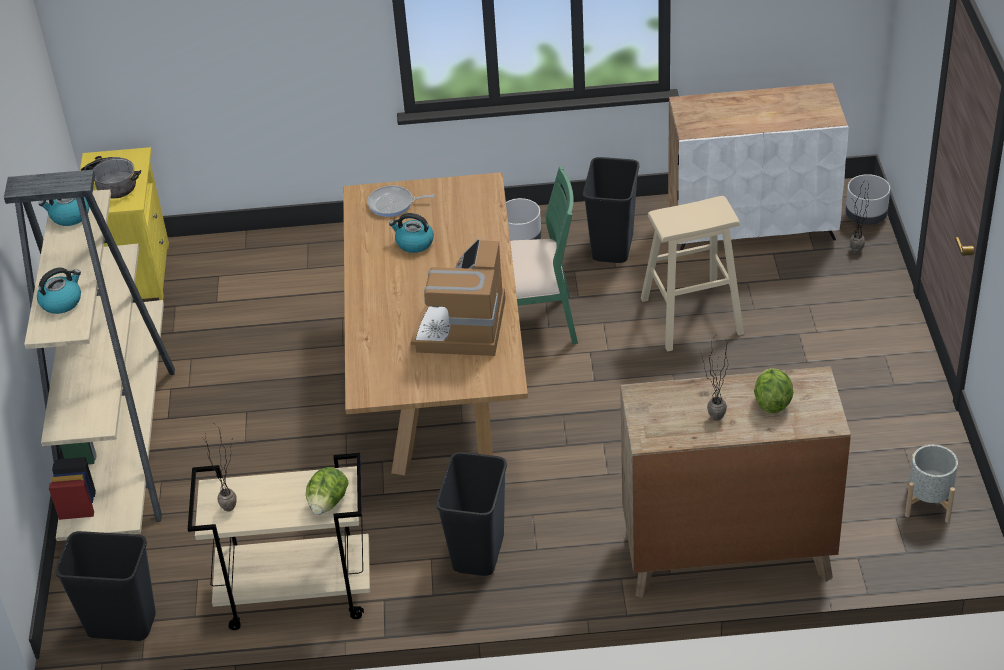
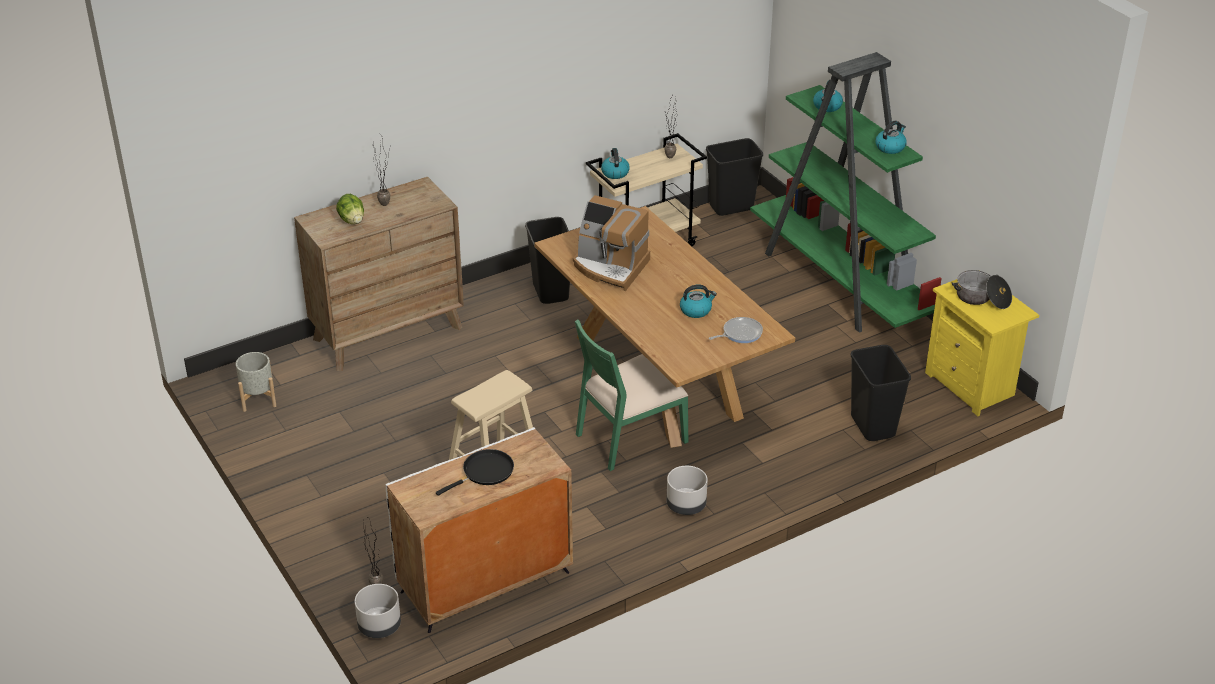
camera: 150 degrees right, 5 degrees down
beige bookcase [4,170,175,541] -> green bookcase [750,52,942,333]
lettuce [306,467,349,514] -> kettle [601,148,630,179]
coffee machine [411,239,506,356] -> coffee machine turned 135 degrees clockwise [573,195,650,291]
black trash can [583,157,639,263] -> black trash can moved to [850,345,911,441]
none -> black frying pan [436,449,514,496]

